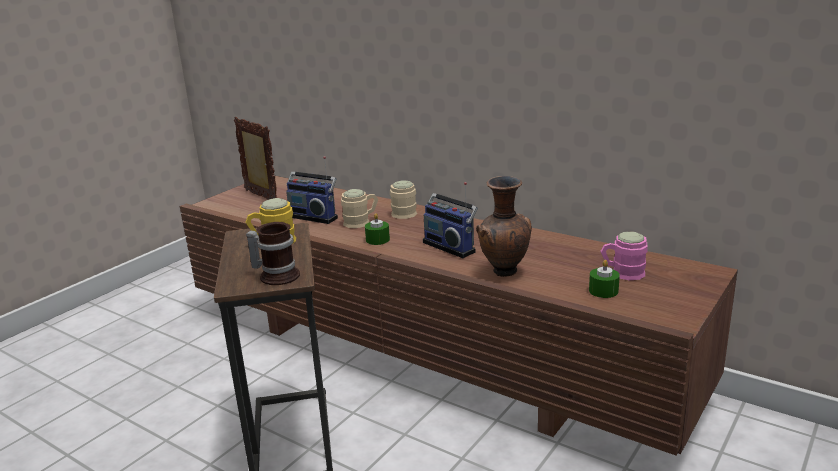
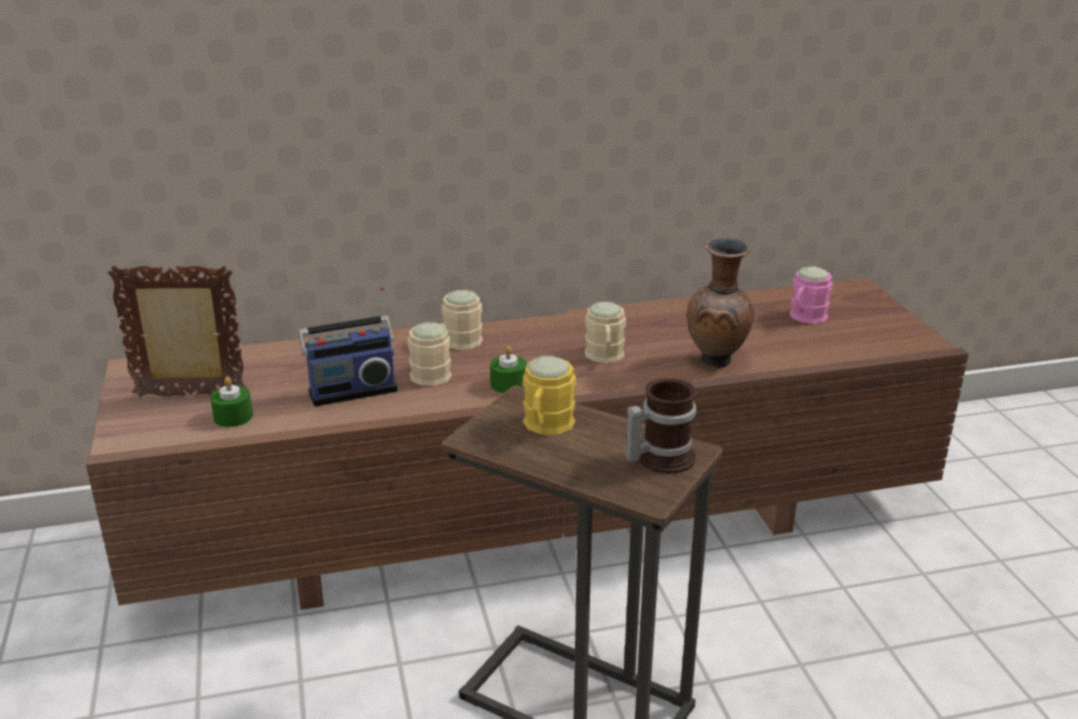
camera: 50 degrees left, 5 degrees up
radio [423,182,478,258] -> beige mug [584,302,626,363]
green candle [589,260,620,298] -> green candle moved to [210,377,253,427]

